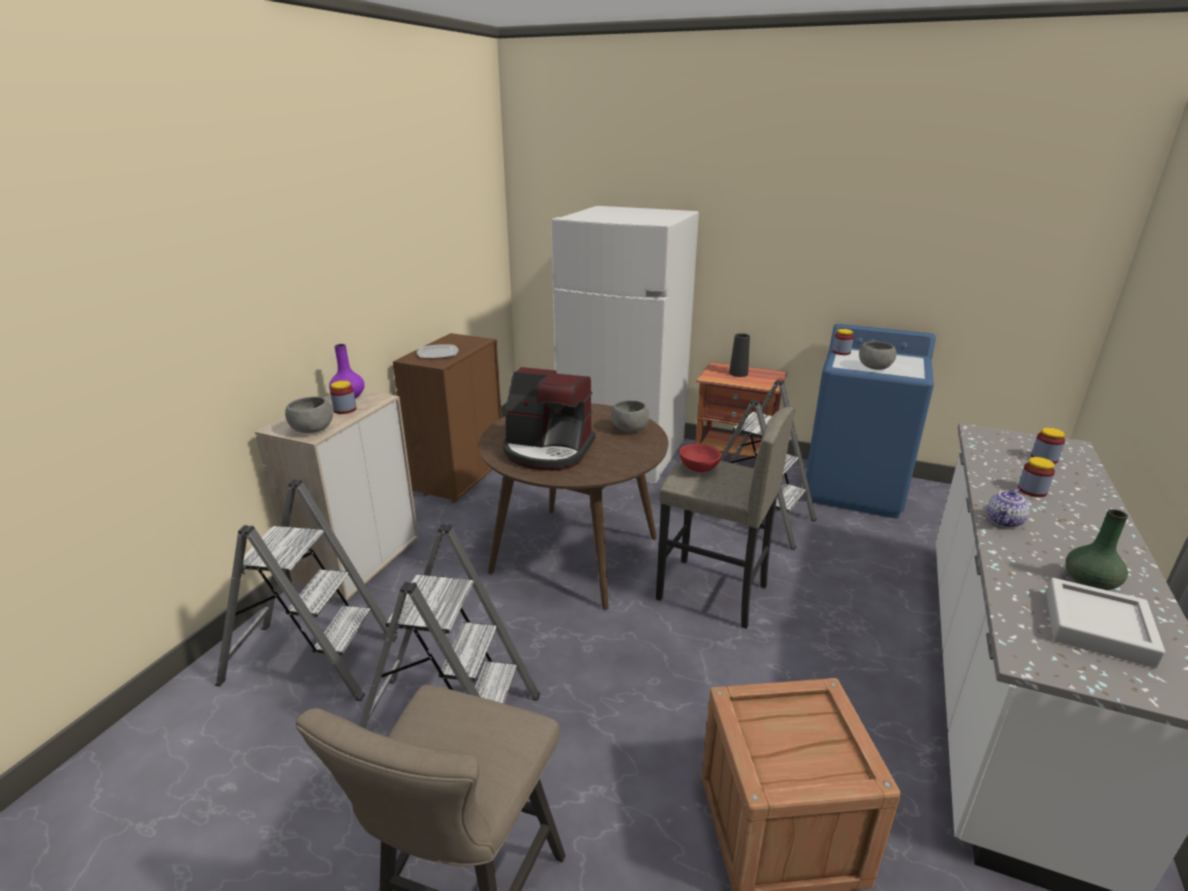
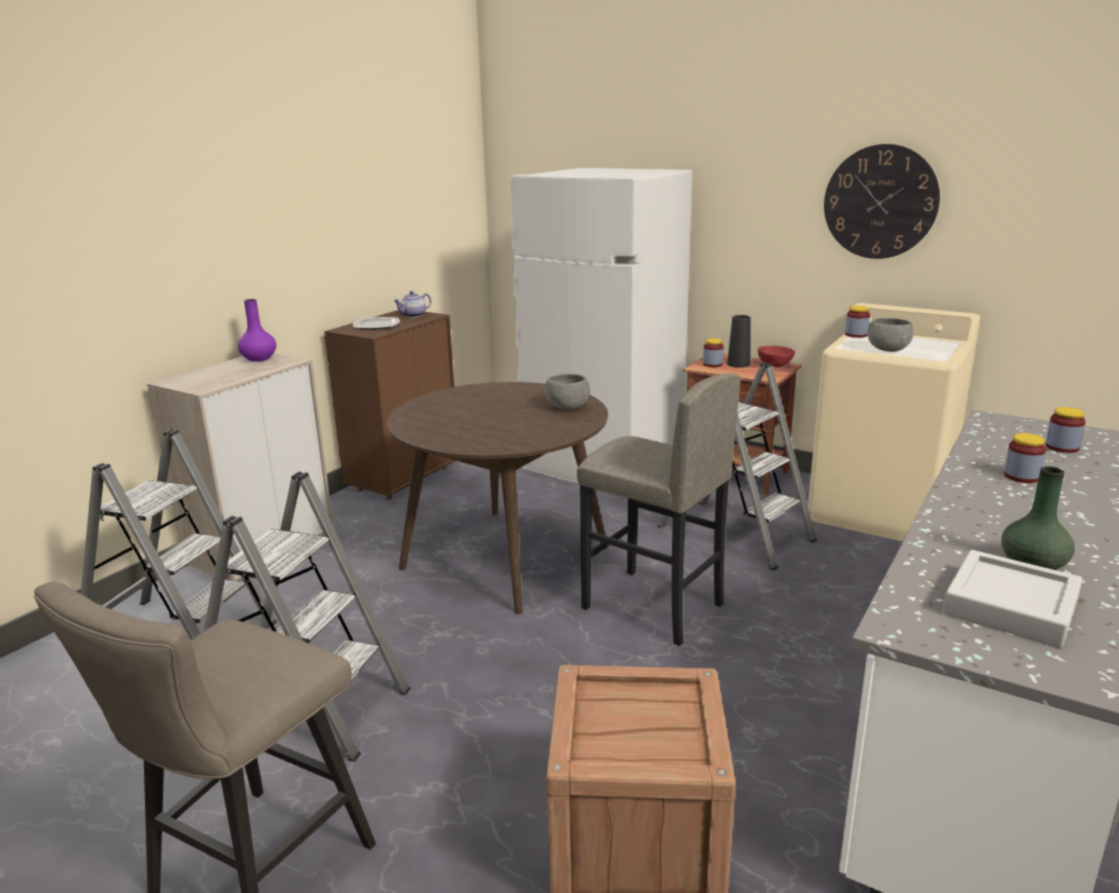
camera: 10 degrees right, 5 degrees down
grey bowl [285,397,333,433] -> none
jar [330,381,357,414] -> jar moved to [703,338,724,367]
coffee machine [503,367,595,471] -> none
red bowl [680,444,721,472] -> red bowl moved to [758,346,795,367]
blue washing machine [804,324,936,519] -> beige washing machine [808,303,980,541]
teapot [987,487,1030,528] -> teapot moved to [393,291,431,318]
none -> wall clock [824,144,940,259]

